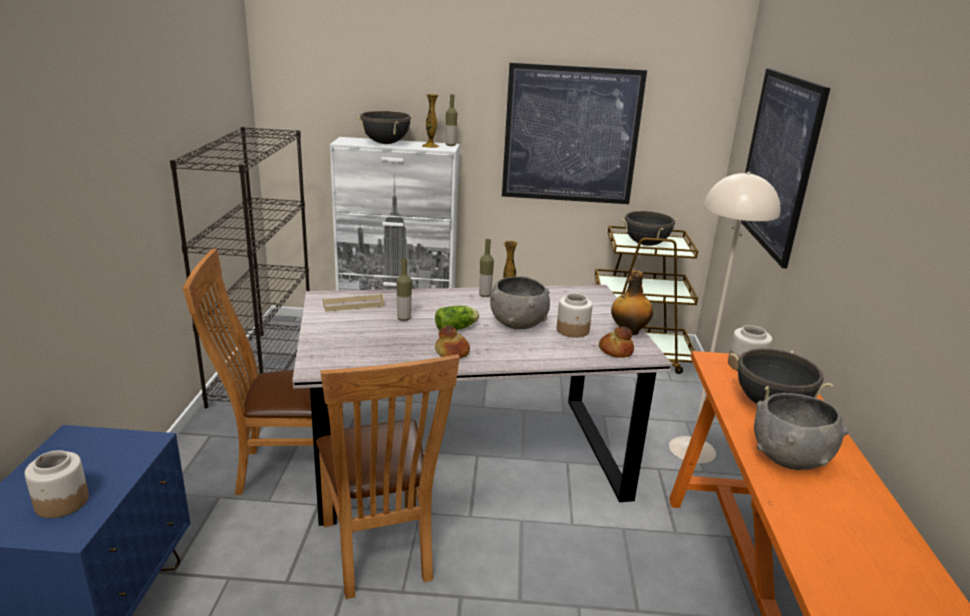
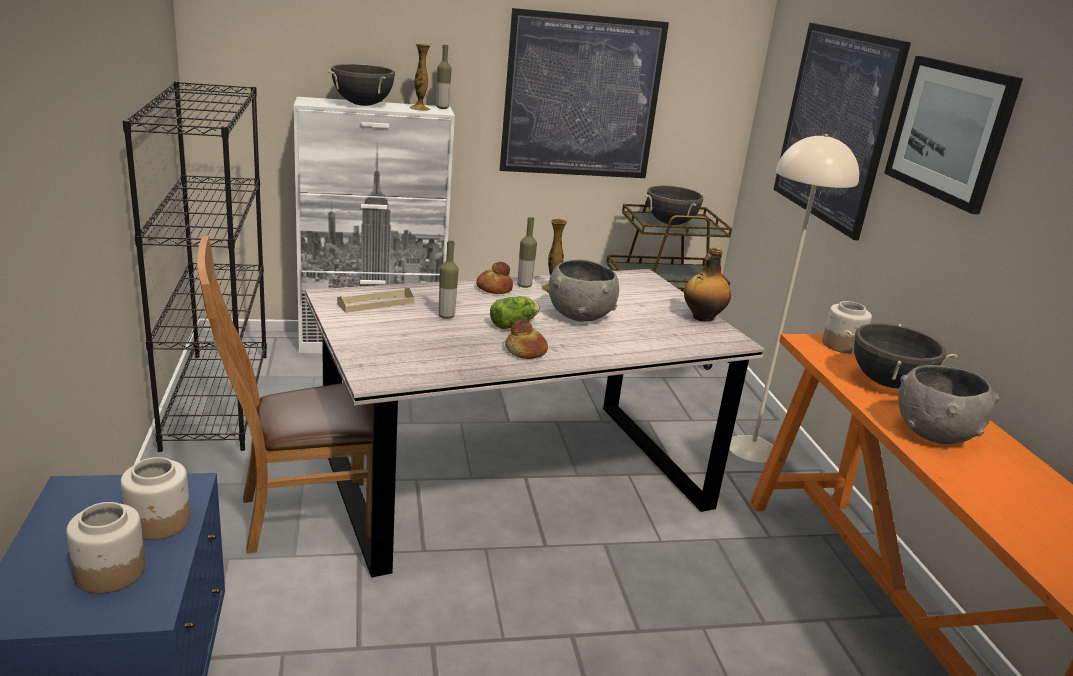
camera: 15 degrees left, 0 degrees up
brown chair [316,354,460,599] -> none
jar [557,293,593,338] -> jar moved to [121,457,190,540]
bread [599,326,634,358] -> bread moved to [476,262,513,294]
none -> picture [884,56,1023,214]

